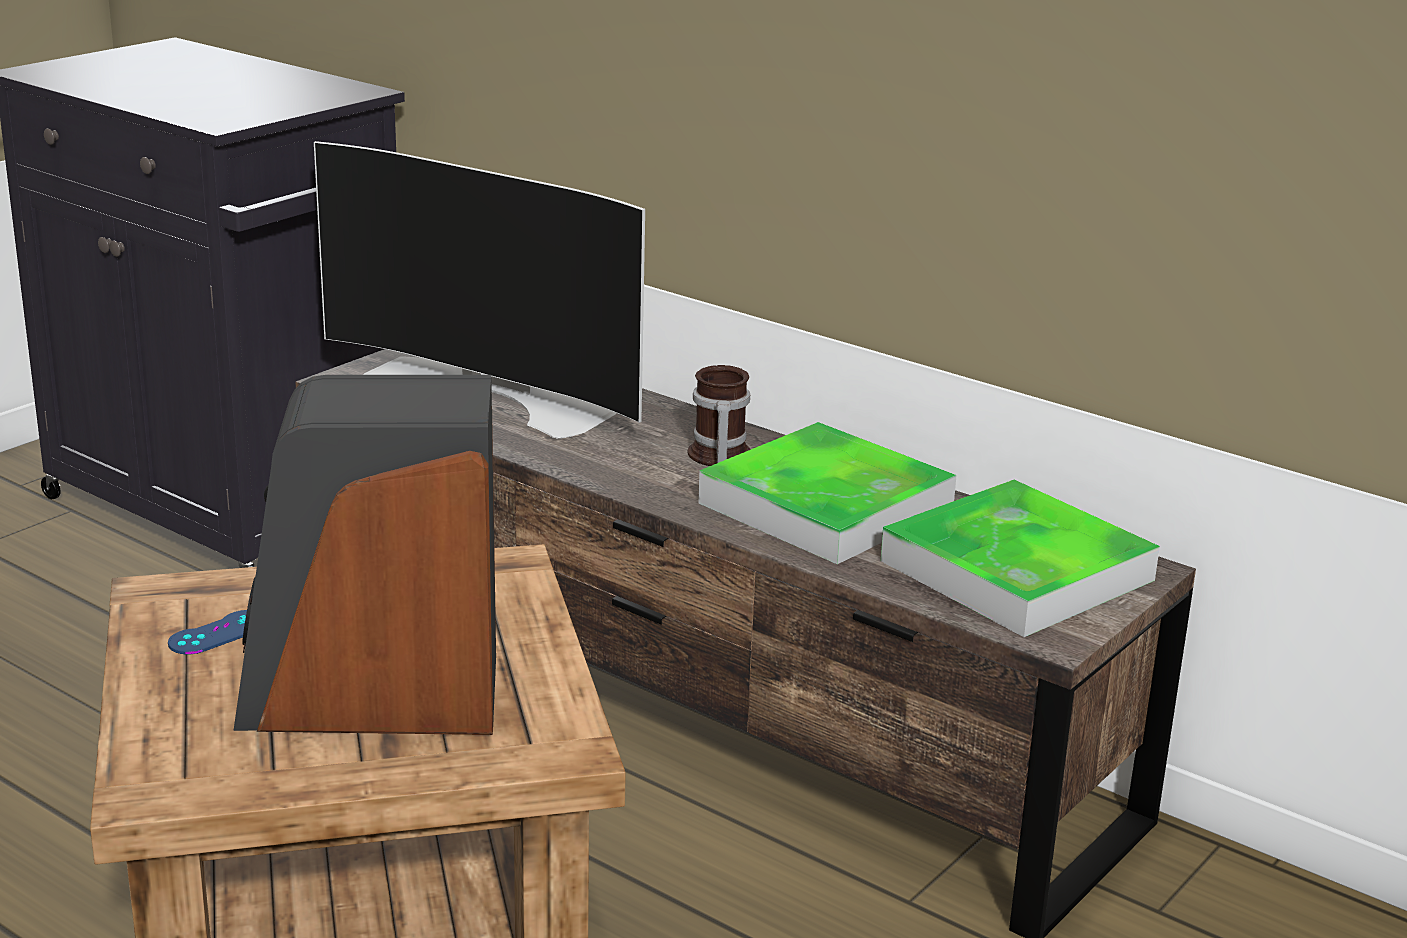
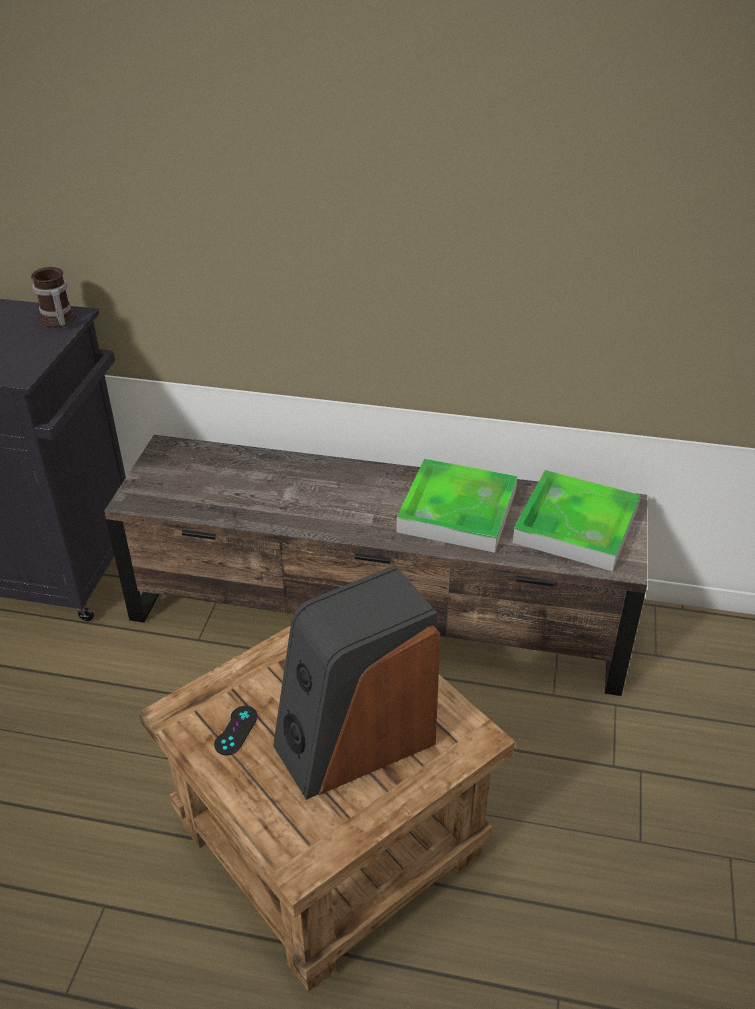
camera: 25 degrees left, 15 degrees up
blue game controller [168,610,247,654] -> black game controller [214,706,258,755]
television [314,141,645,439] -> none
mug [687,365,751,466] -> mug moved to [31,267,76,328]

